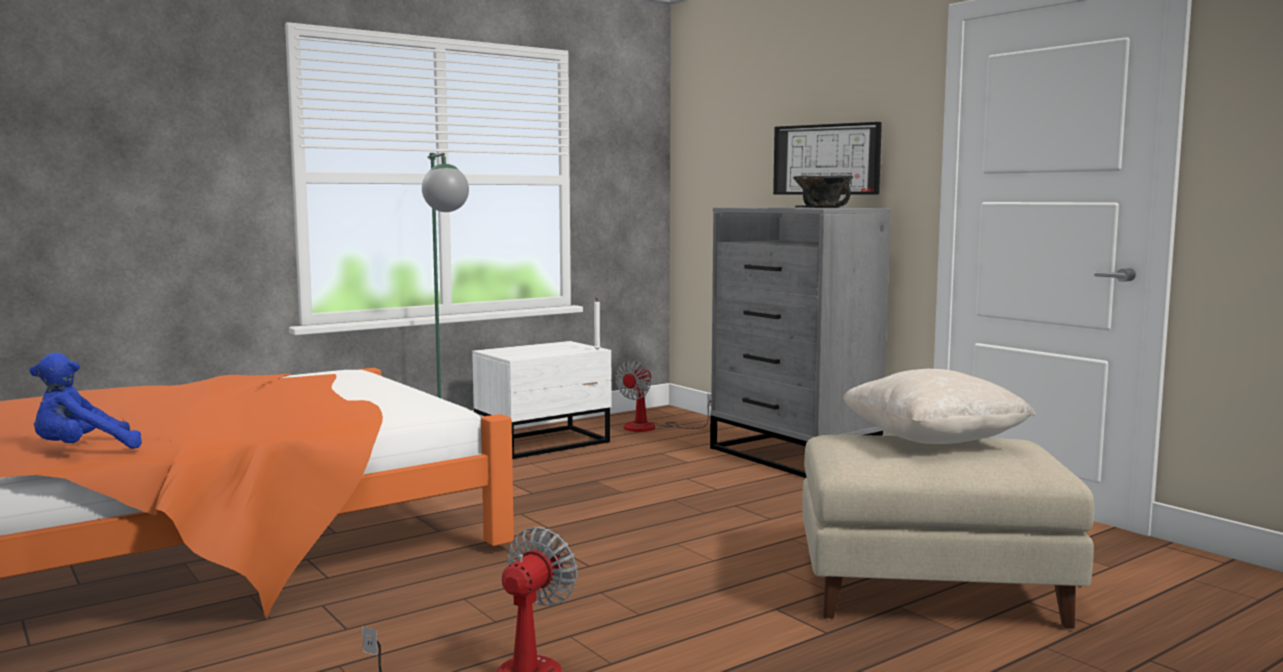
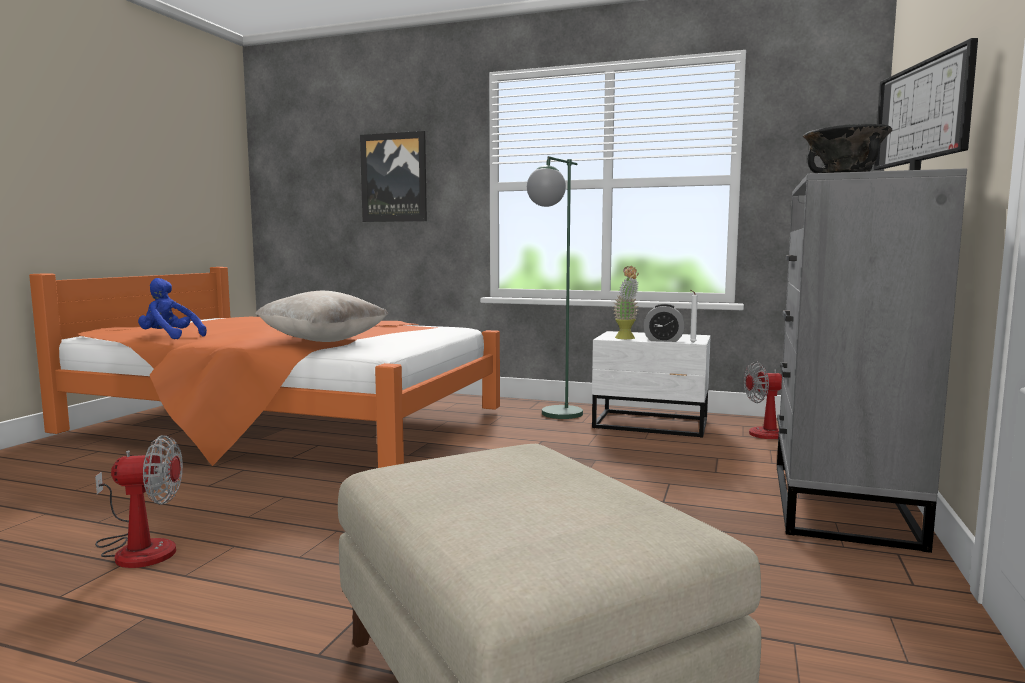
camera: 55 degrees right, 0 degrees up
beige pillow [843,369,1036,444] -> beige pillow moved to [255,291,388,342]
none -> picture [360,131,427,222]
none -> potted plant [613,266,639,339]
none -> alarm clock [643,304,684,342]

